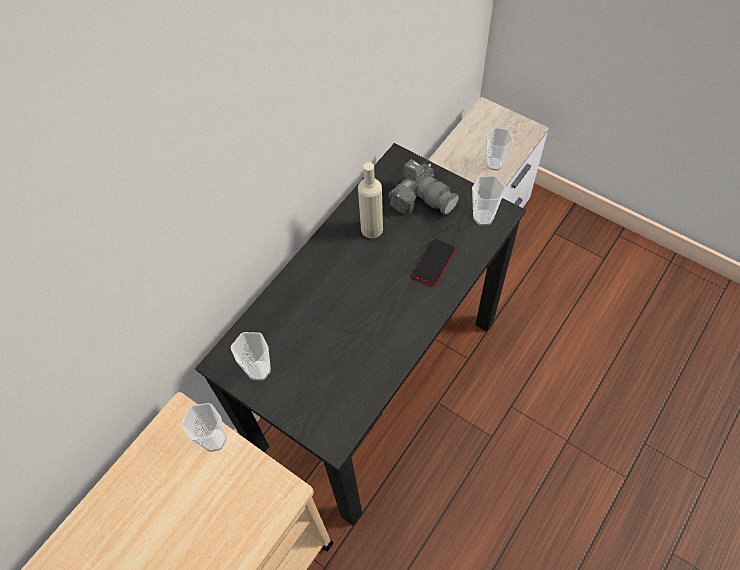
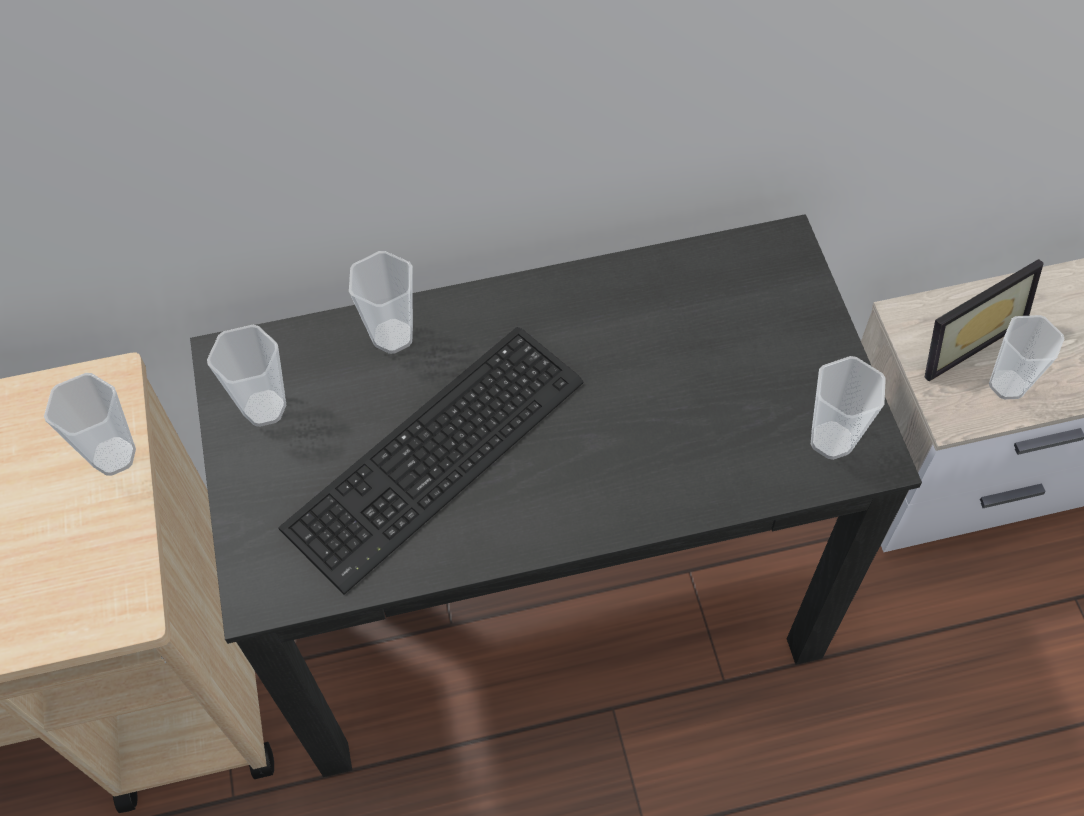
camera: 40 degrees right, 0 degrees up
beige bottle [358,162,383,238] -> none
camera [388,159,459,215] -> none
phone [413,239,455,286] -> none
none -> keyboard [278,327,584,595]
none -> cup [349,251,413,354]
none -> picture frame [924,259,1043,381]

